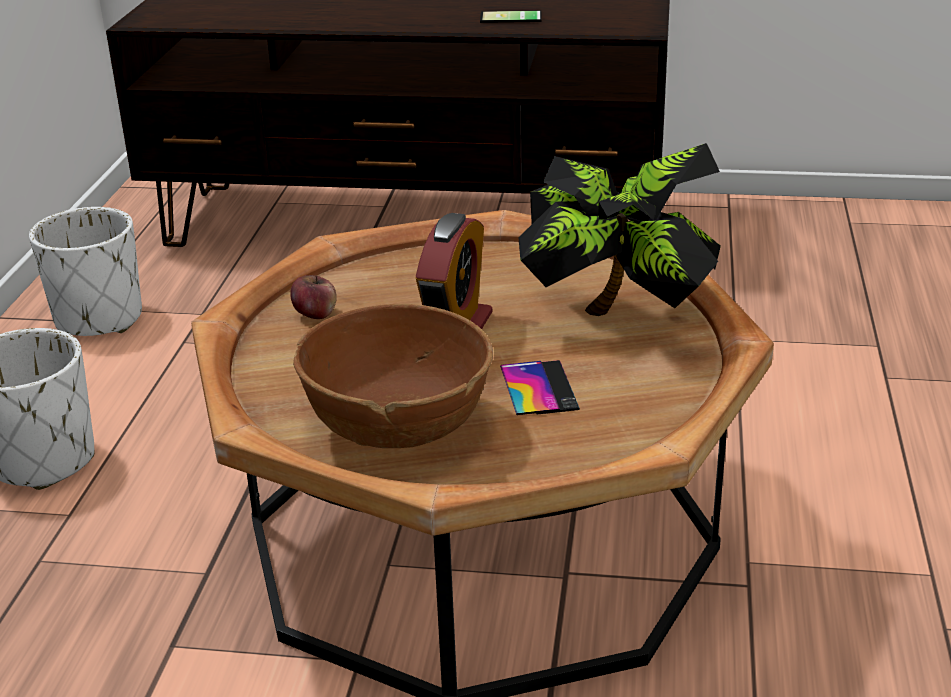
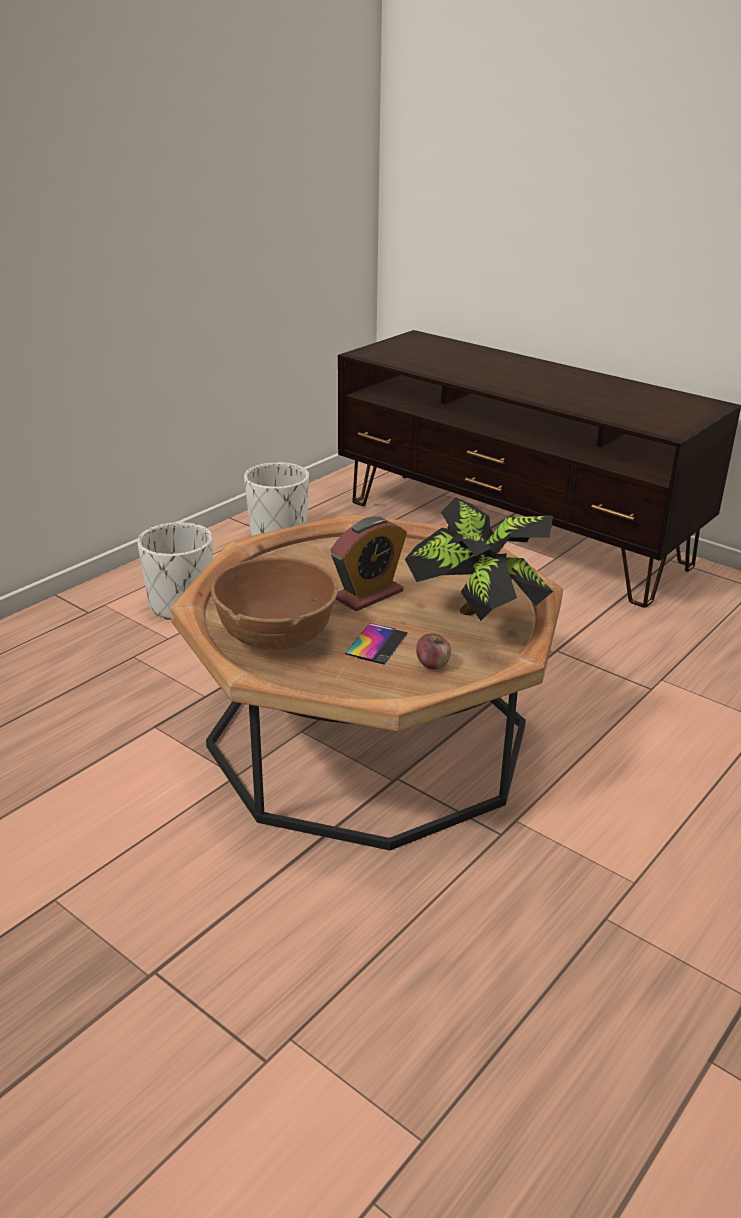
camera: 30 degrees right, 0 degrees up
apple [290,275,337,319] -> apple moved to [416,633,451,670]
phone [480,10,542,23] -> none

